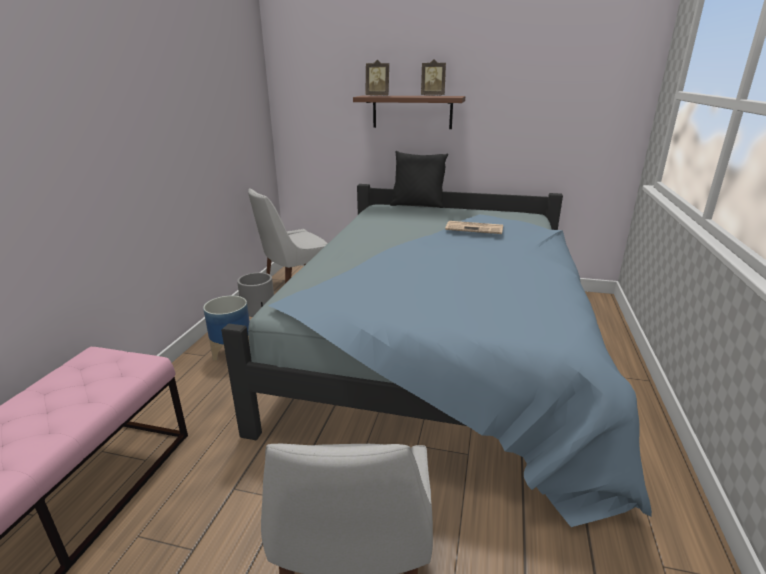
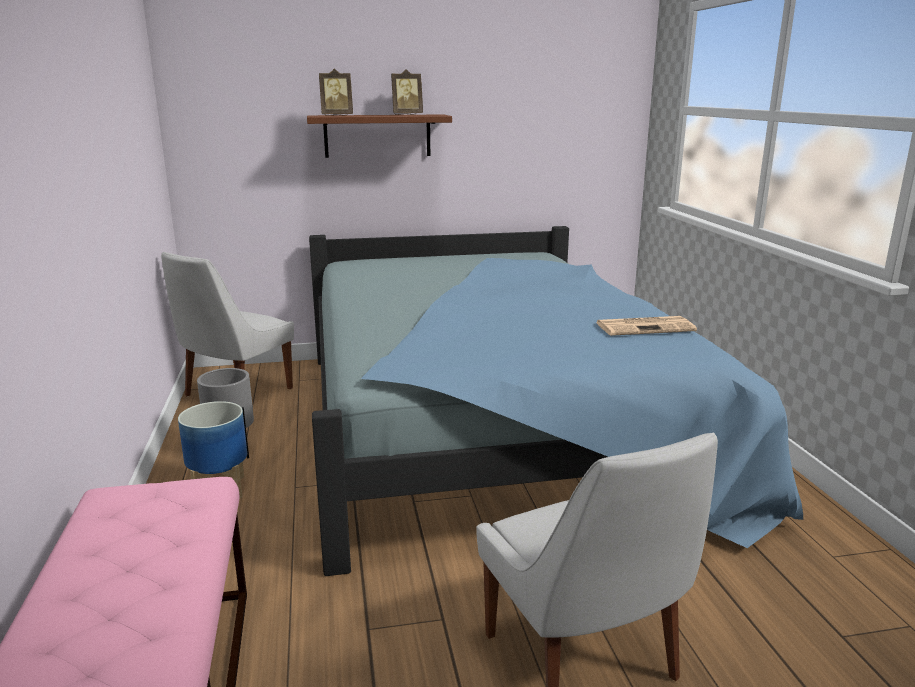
camera: 25 degrees left, 5 degrees down
black pillow [390,151,448,208] -> none
newspaper [445,221,503,234] -> newspaper moved to [596,316,697,336]

